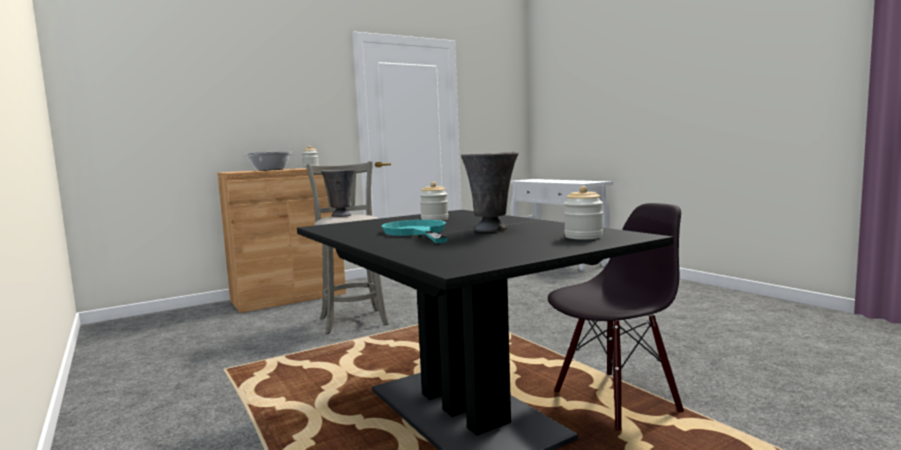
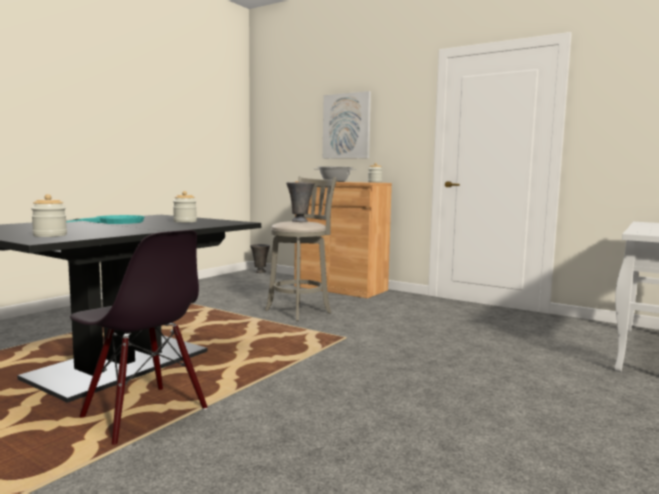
camera: 65 degrees right, 0 degrees up
grey vase [461,152,518,232] -> grey vase moved to [250,244,270,273]
none -> picture [323,91,371,159]

